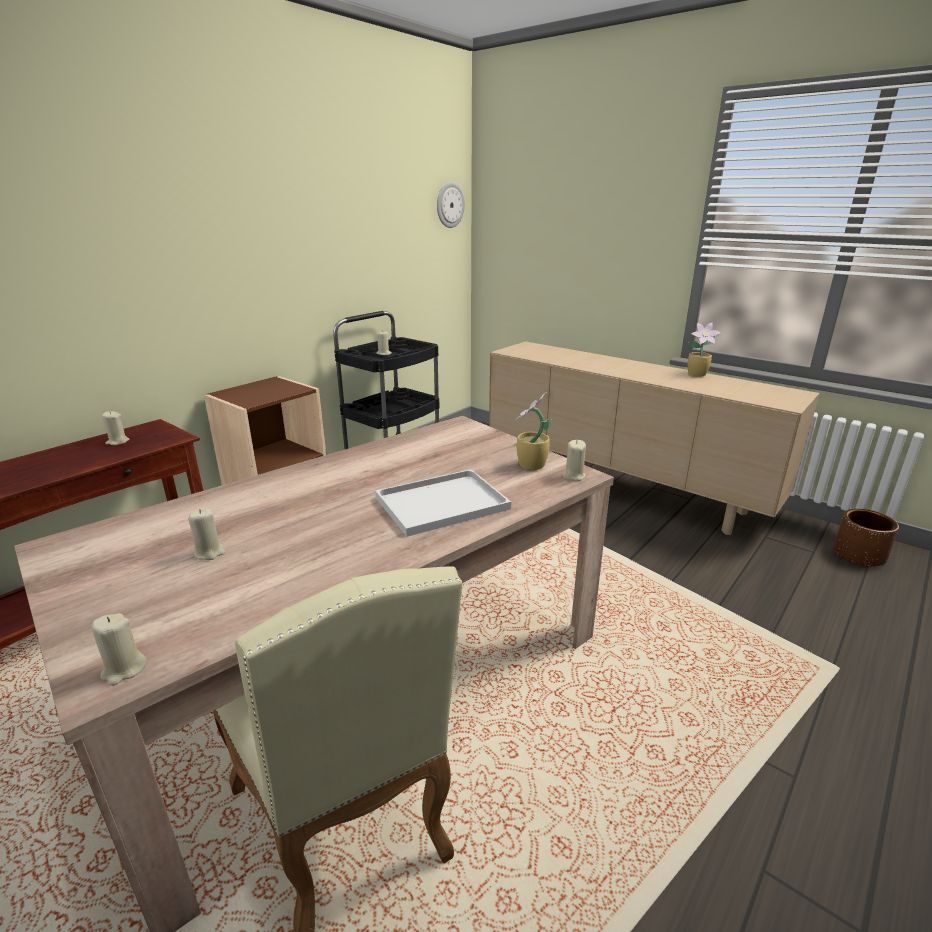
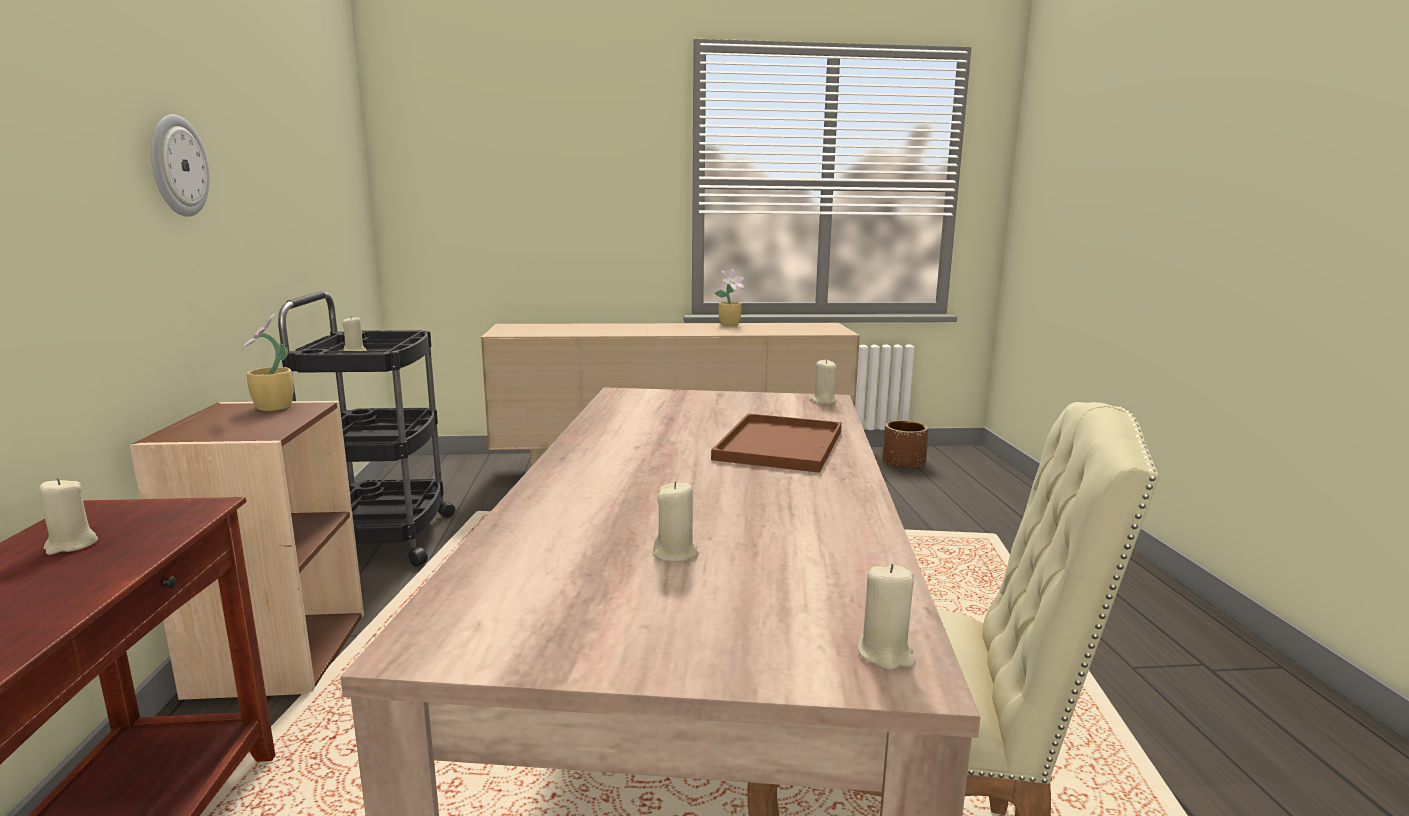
camera: 45 degrees left, 10 degrees down
white tray [375,469,511,537] -> brown tray [711,413,842,473]
wall clock [437,182,465,228] -> wall clock moved to [151,114,210,217]
potted plant [515,392,552,470] -> potted plant moved to [241,314,294,411]

